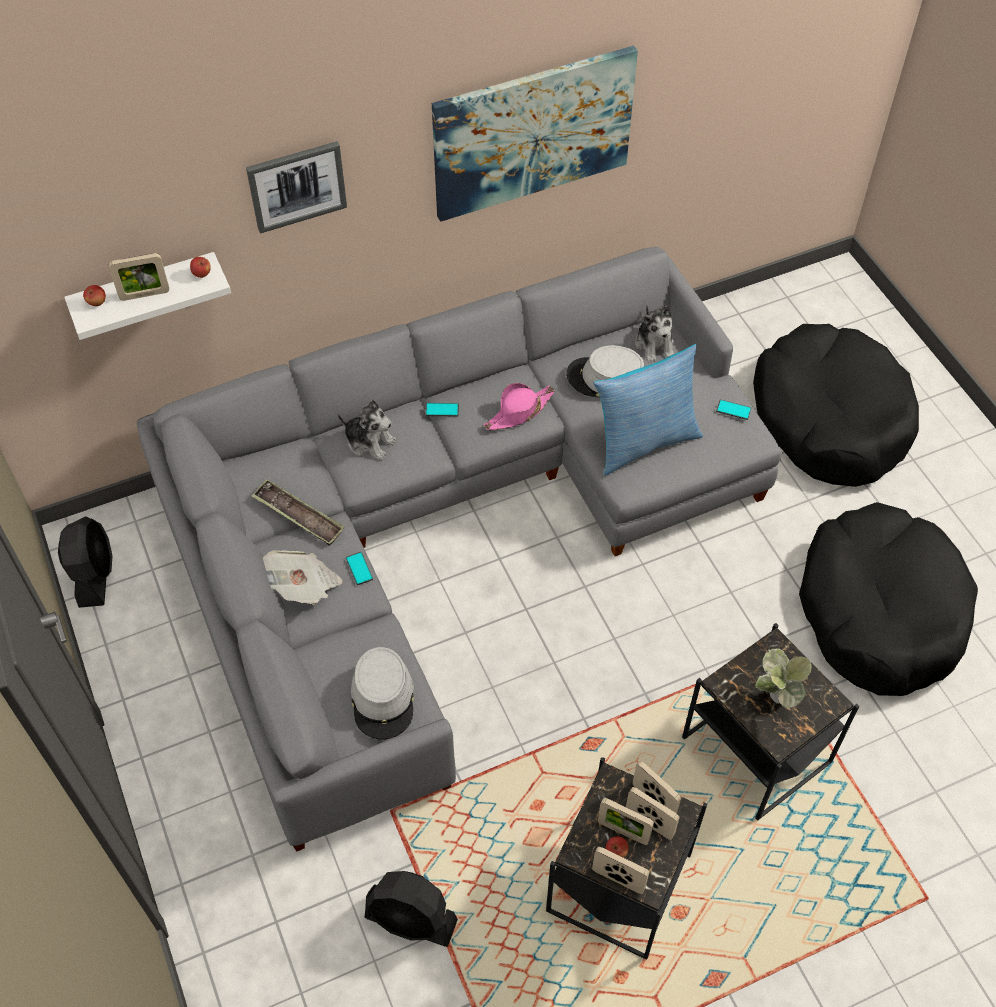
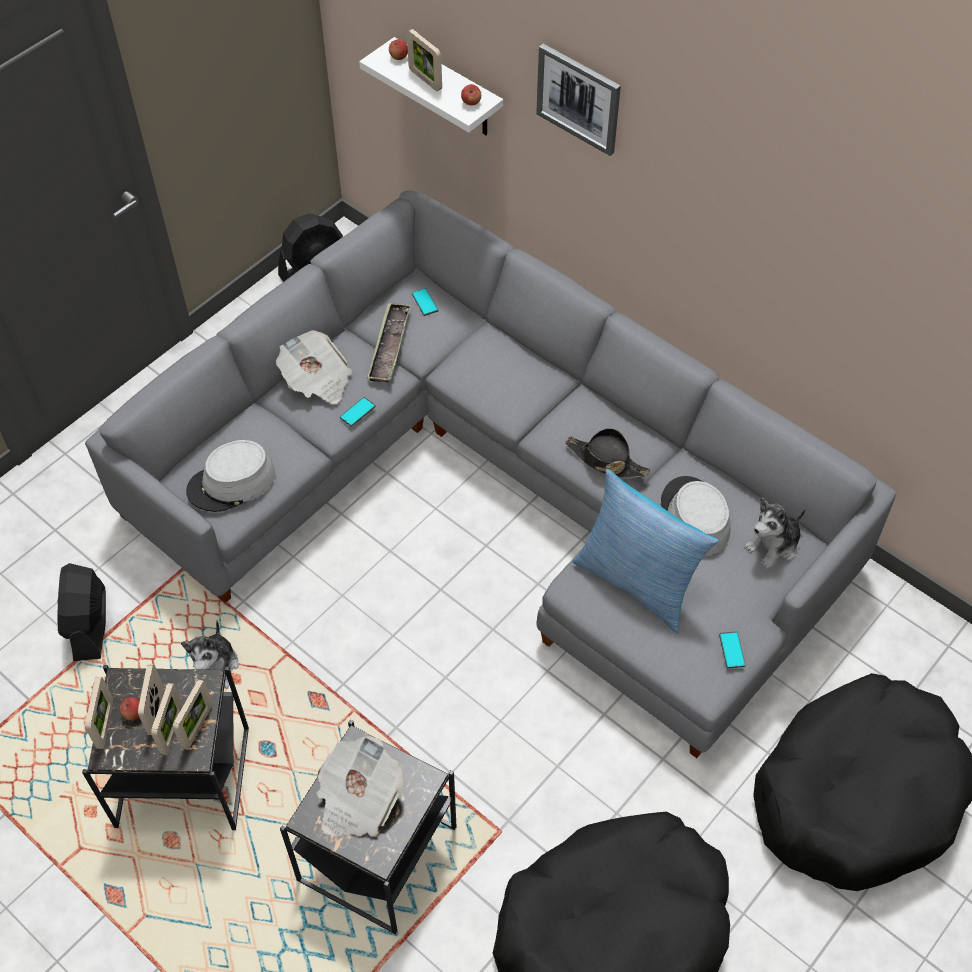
camera: 65 degrees right, 0 degrees up
plush toy [338,400,396,460] -> plush toy moved to [181,620,239,689]
phone [426,403,459,417] -> phone moved to [412,288,439,316]
picture [432,46,638,222] -> none
pink hat [484,383,555,430] -> black hat [565,428,651,478]
potted plant [755,648,812,708] -> newspaper [317,736,404,837]

